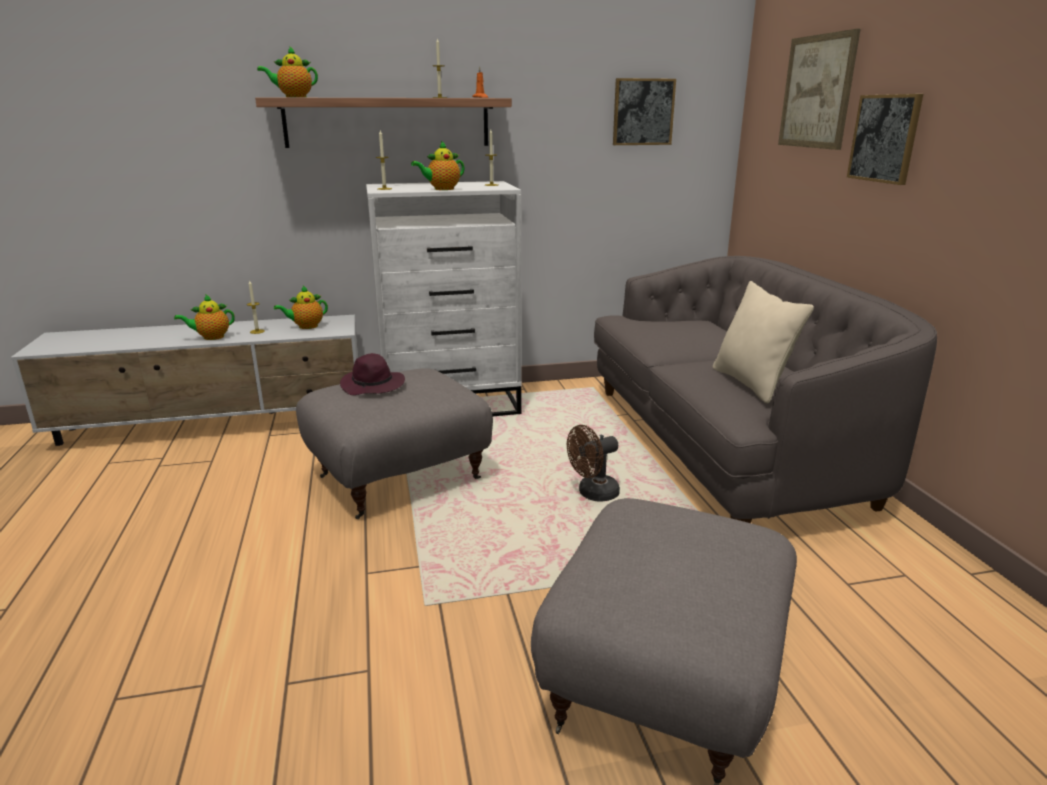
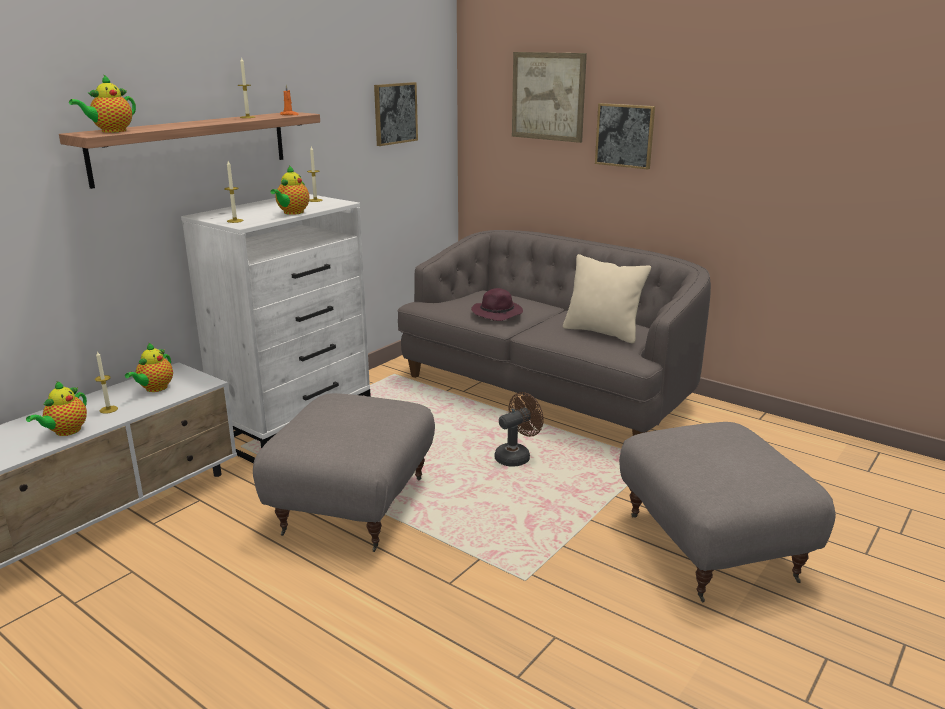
camera: 40 degrees left, 0 degrees up
purple hat [340,353,405,395] -> purple hat moved to [471,288,523,321]
brown fan [567,425,620,502] -> brown fan turned 150 degrees counterclockwise [495,392,544,467]

